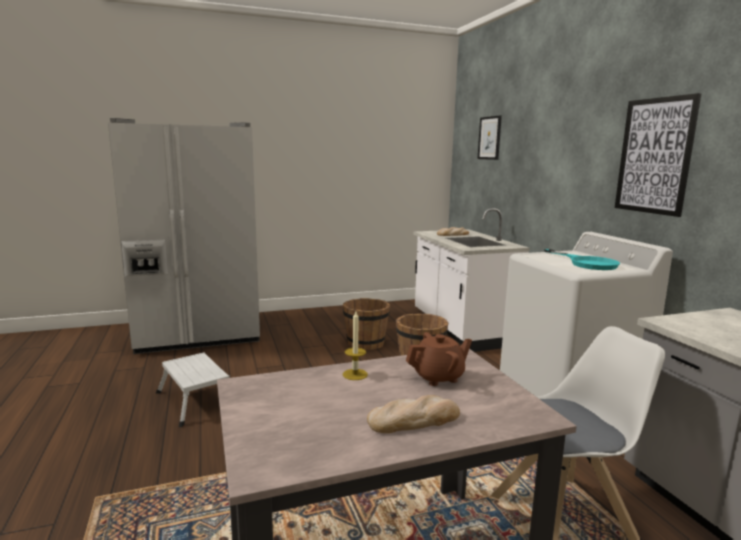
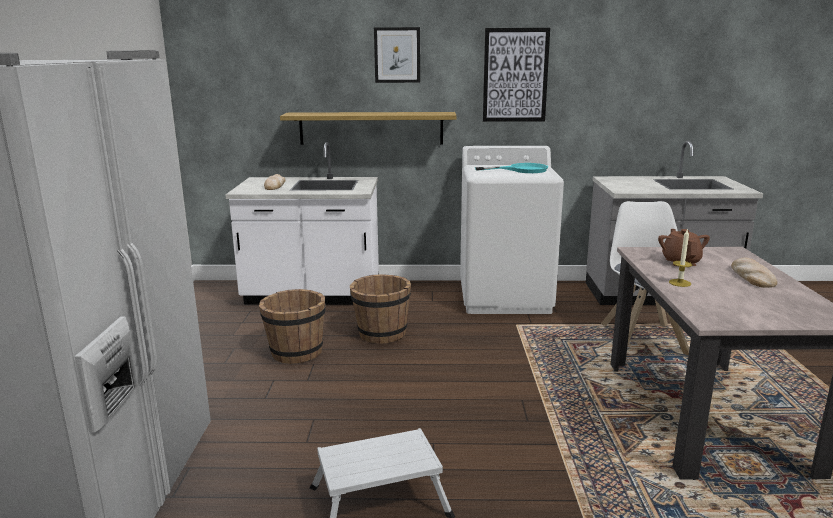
camera: 70 degrees left, 5 degrees up
picture [477,115,502,160] -> picture moved to [374,27,420,83]
none -> shelf [280,112,456,145]

